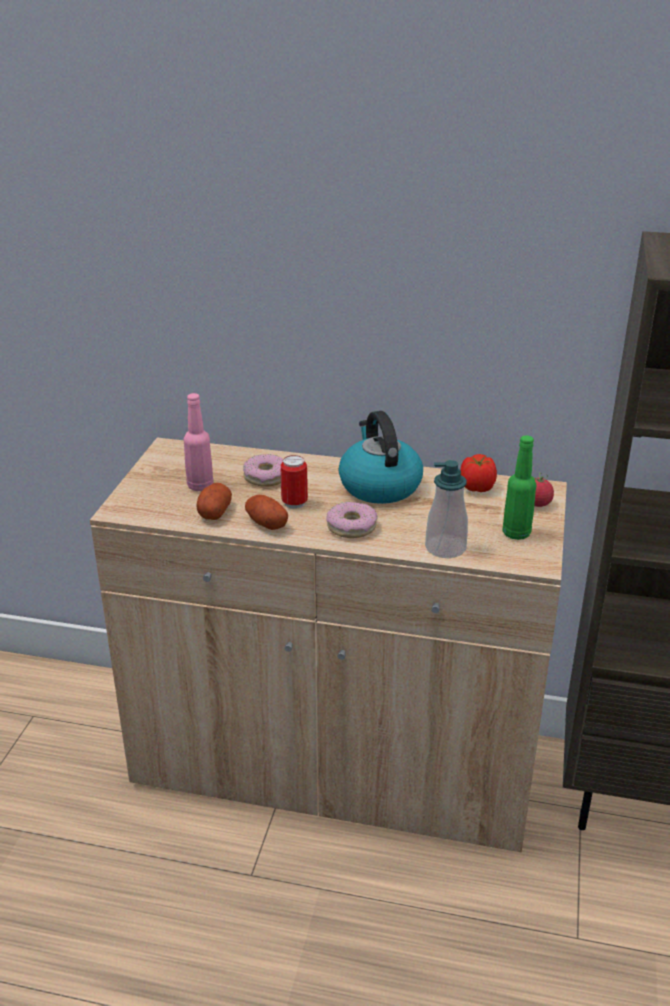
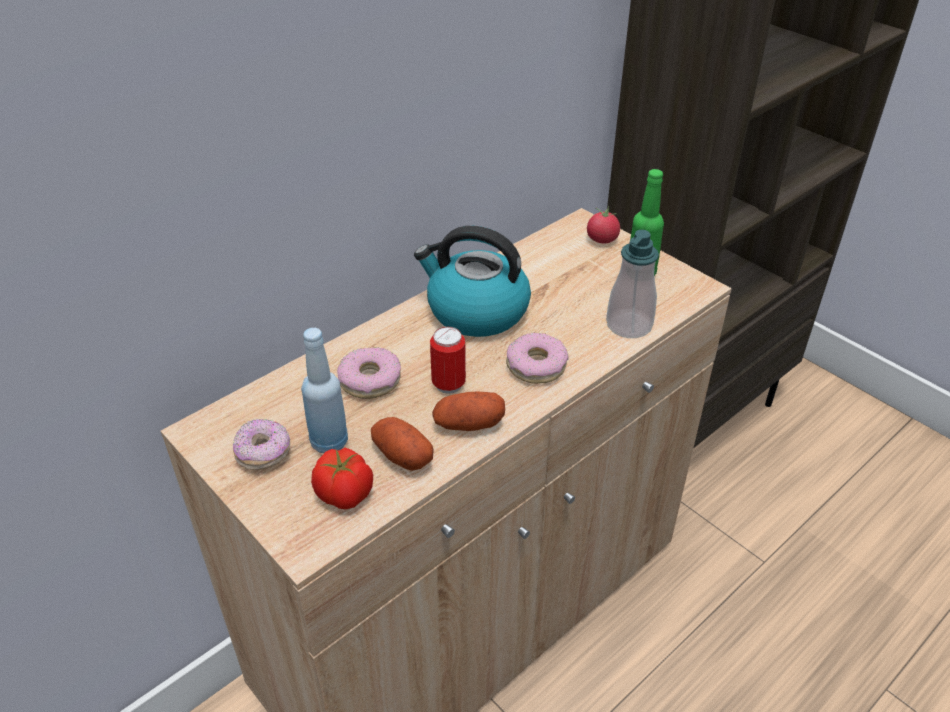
camera: 55 degrees left, 10 degrees up
pink bottle [183,393,214,491] -> blue bottle [301,328,348,453]
tomato [460,454,497,492] -> tomato moved to [311,448,373,509]
none -> donut [233,419,290,470]

